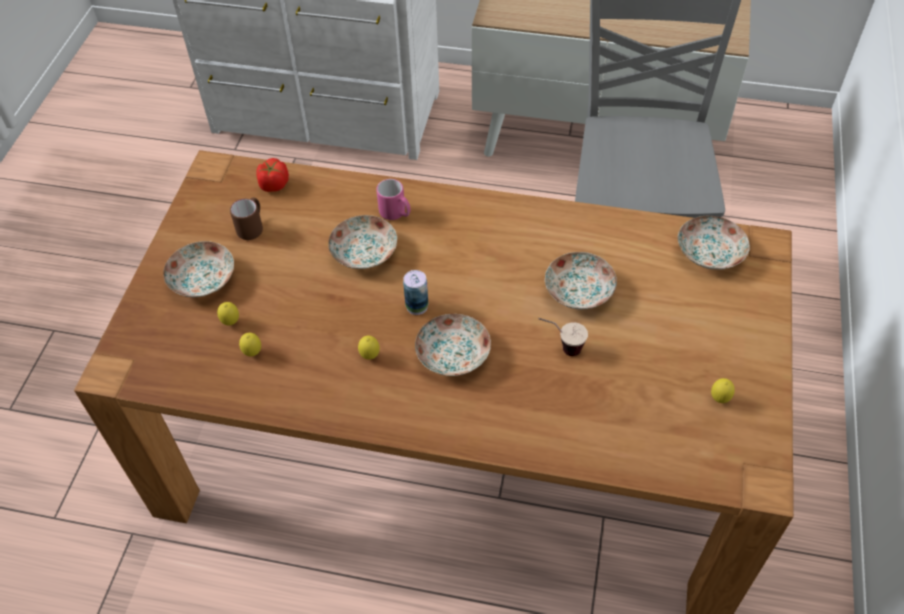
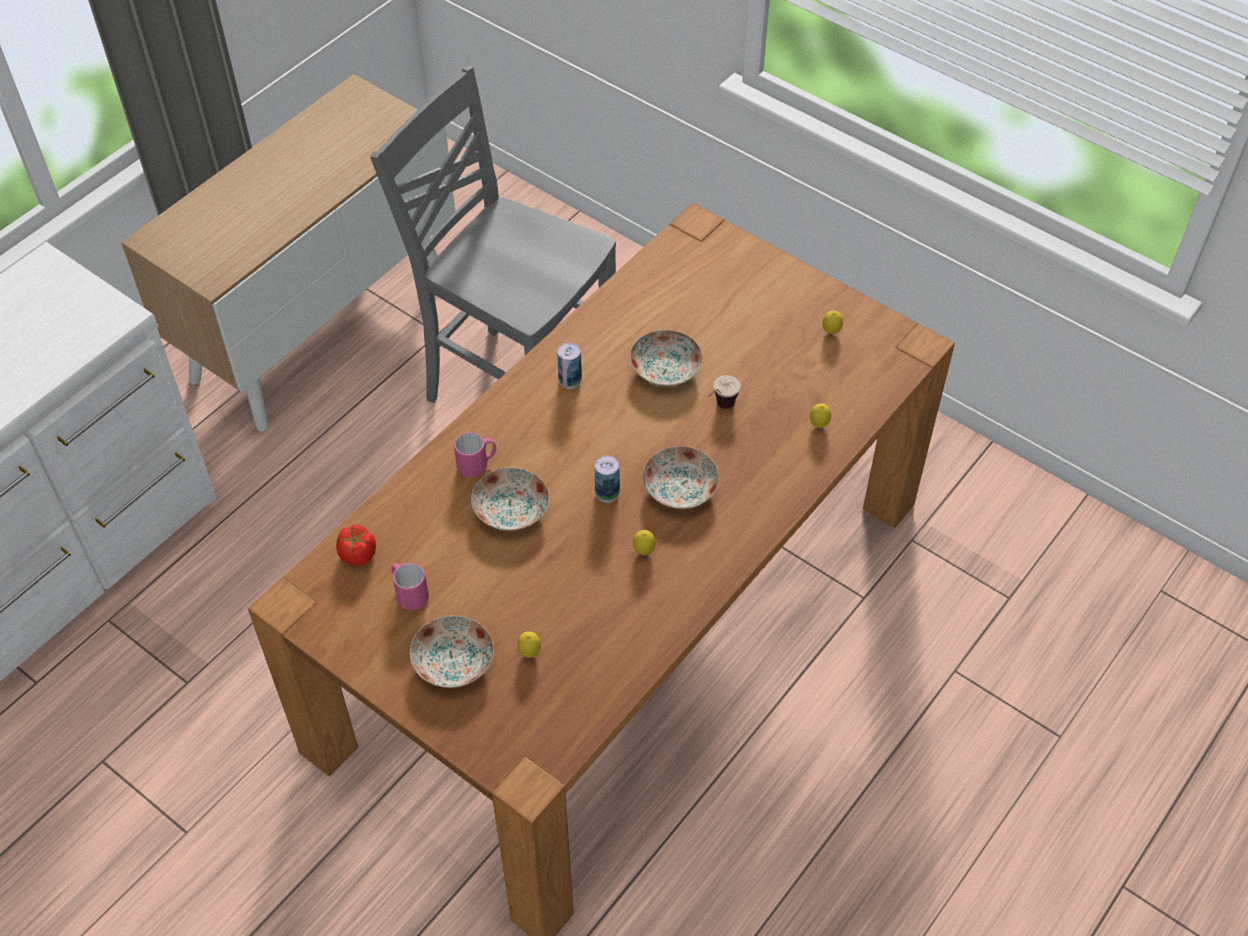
camera: 65 degrees left, 0 degrees up
brown mug [230,197,263,240] -> pink mug [391,563,429,610]
lemon [239,333,261,357] -> lemon moved to [810,403,831,428]
plate [678,216,750,270] -> none
none -> can [557,343,582,389]

